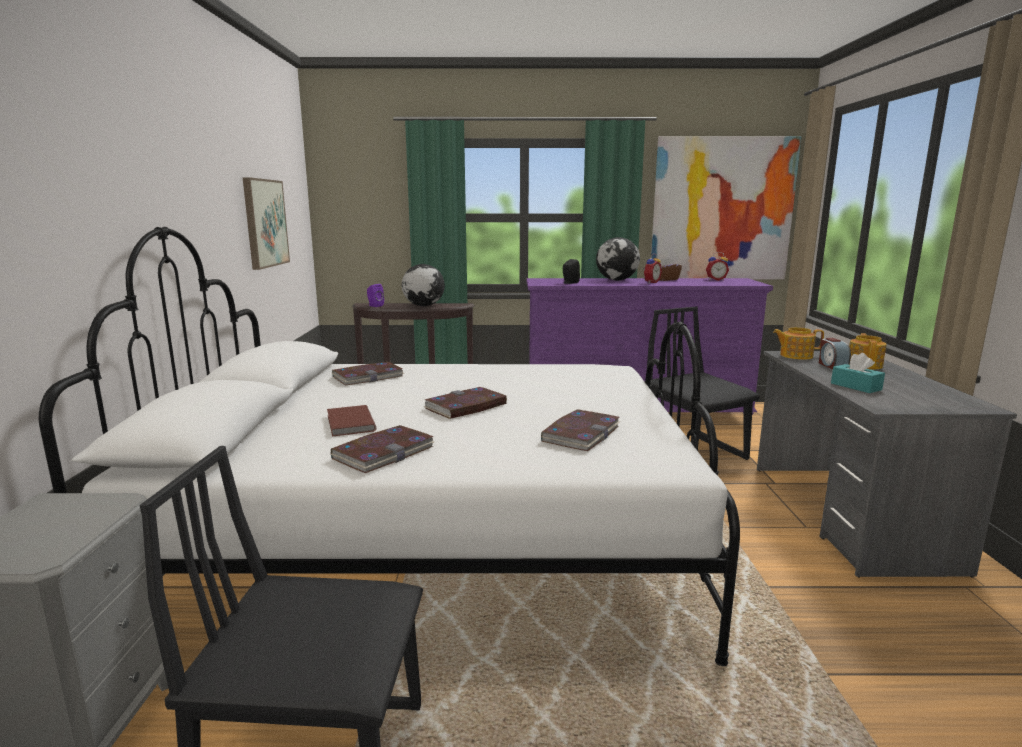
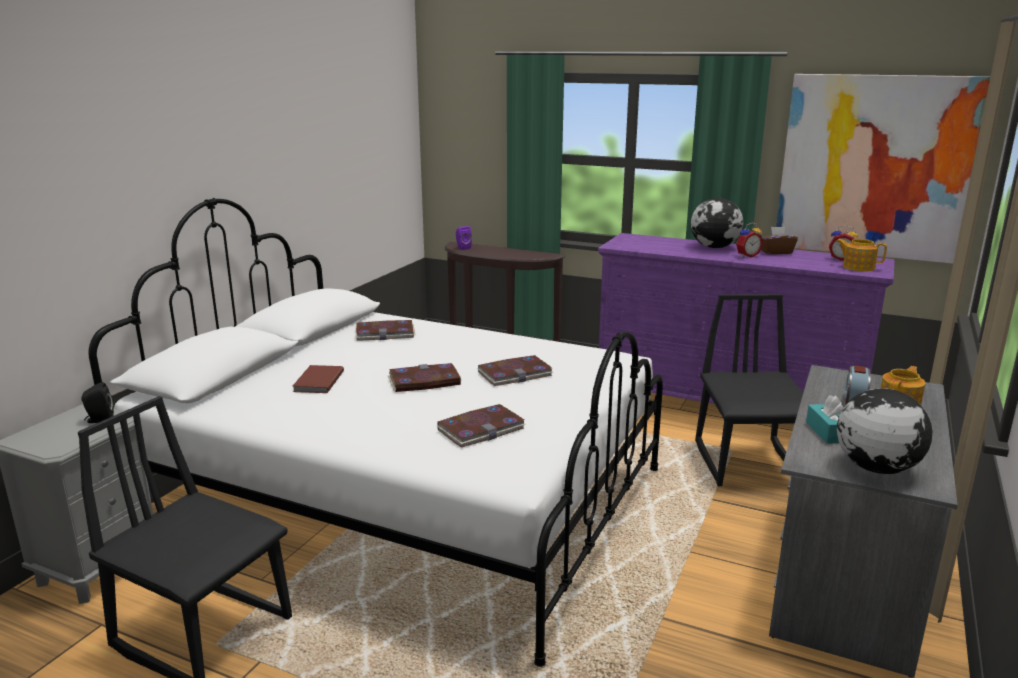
camera: 25 degrees right, 5 degrees up
picture [242,177,290,270] -> none
book [330,425,435,473] -> book moved to [478,355,553,386]
globe [402,264,445,306] -> globe moved to [837,388,932,474]
black speaker [563,259,580,284] -> black speaker moved to [81,382,114,423]
teapot [773,327,824,360] -> teapot moved to [836,239,887,272]

